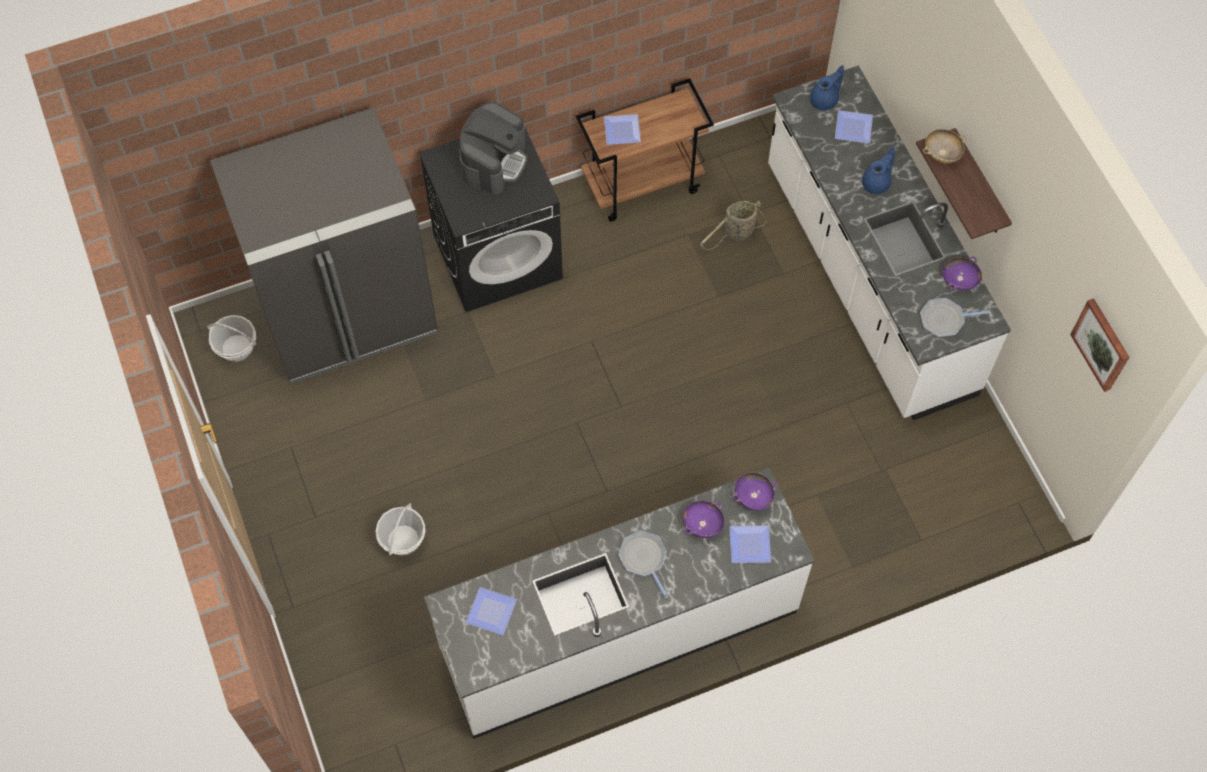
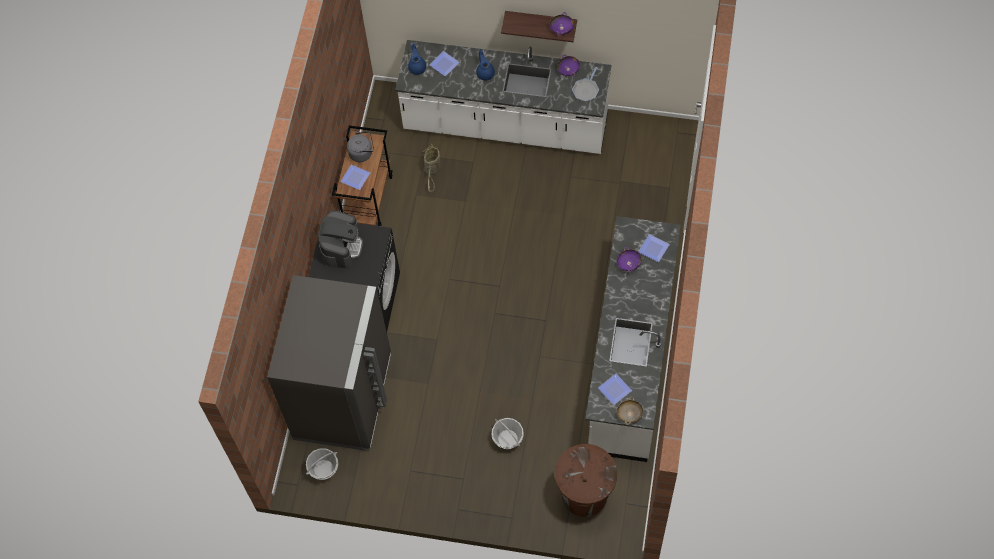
camera: 55 degrees left, 0 degrees up
coffee machine [459,102,527,195] -> coffee machine turned 45 degrees clockwise [318,210,363,269]
frying pan [618,530,668,598] -> none
purple bowl [732,472,778,511] -> purple bowl moved to [549,12,574,36]
beige bowl [923,129,966,164] -> beige bowl moved to [617,397,643,425]
picture [1070,298,1130,392] -> none
none -> grey kettle [347,131,374,162]
none -> brown trash can [555,444,617,517]

